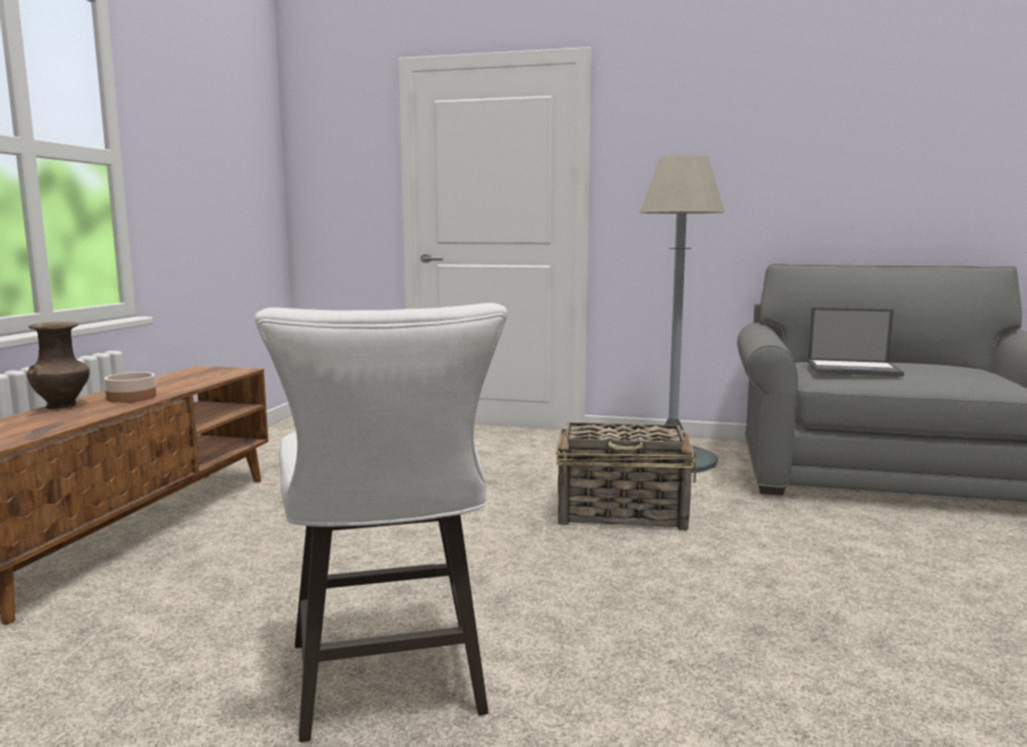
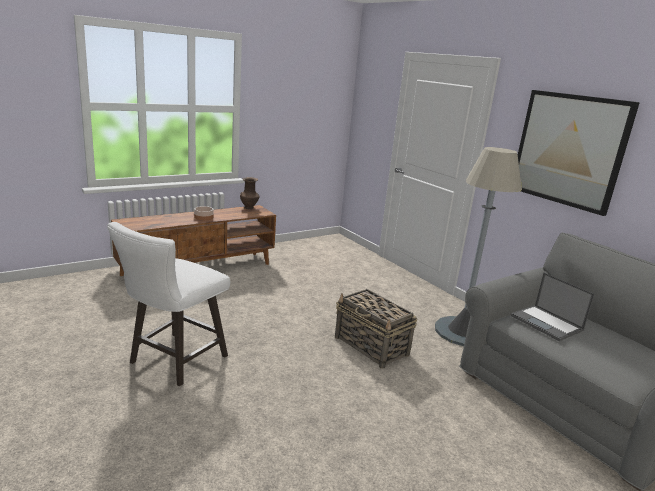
camera: 40 degrees right, 10 degrees up
brown vase [27,322,90,409] -> brown vase moved to [240,177,260,209]
none -> picture [518,90,640,216]

